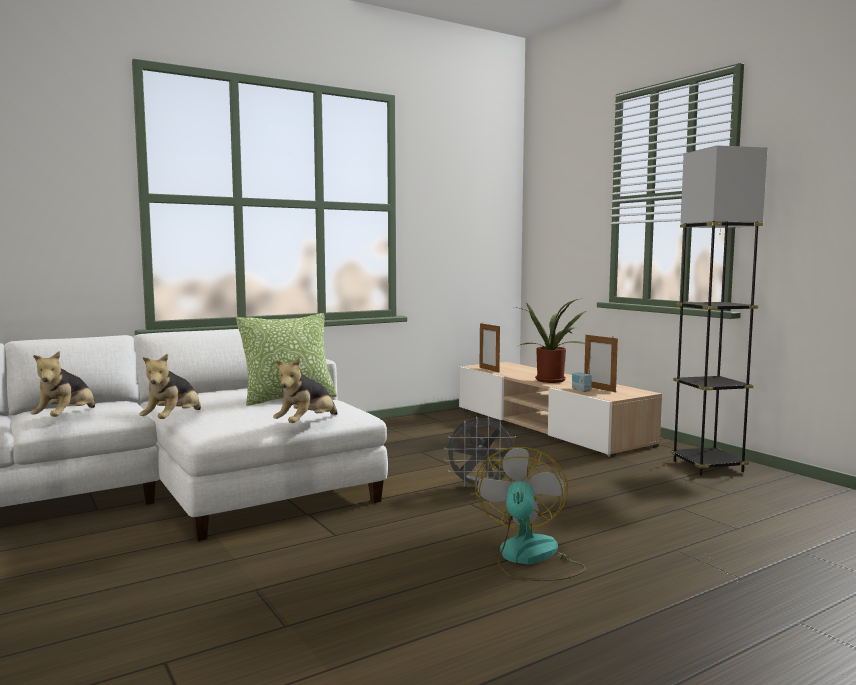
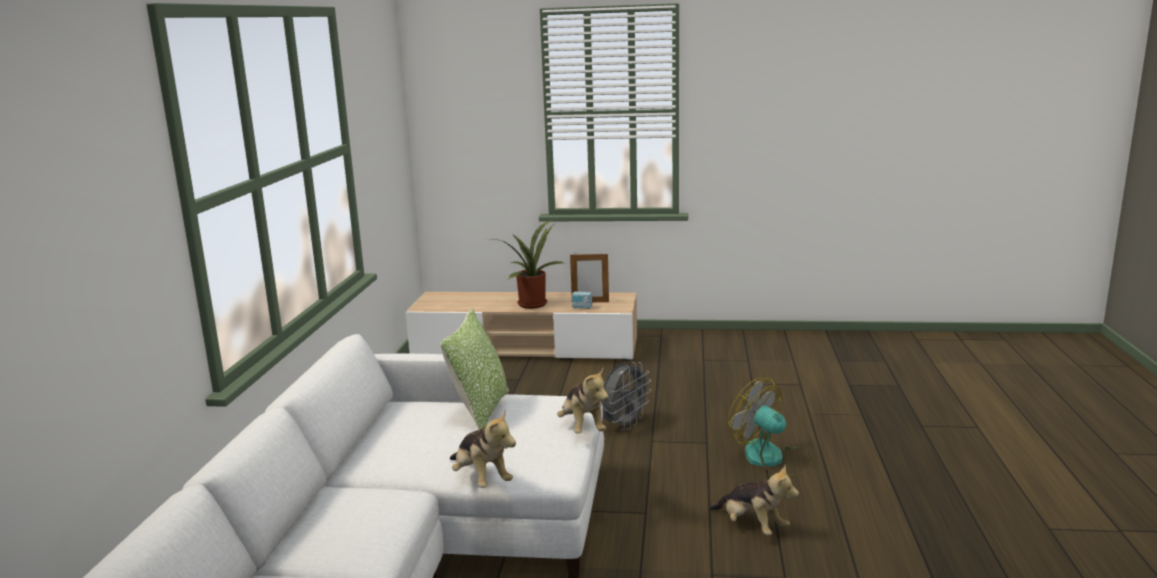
camera: 50 degrees left, 10 degrees up
plush toy [31,351,95,417] -> plush toy moved to [709,465,799,535]
picture frame [480,323,500,372] -> none
grey floor lamp [670,145,767,476] -> none

